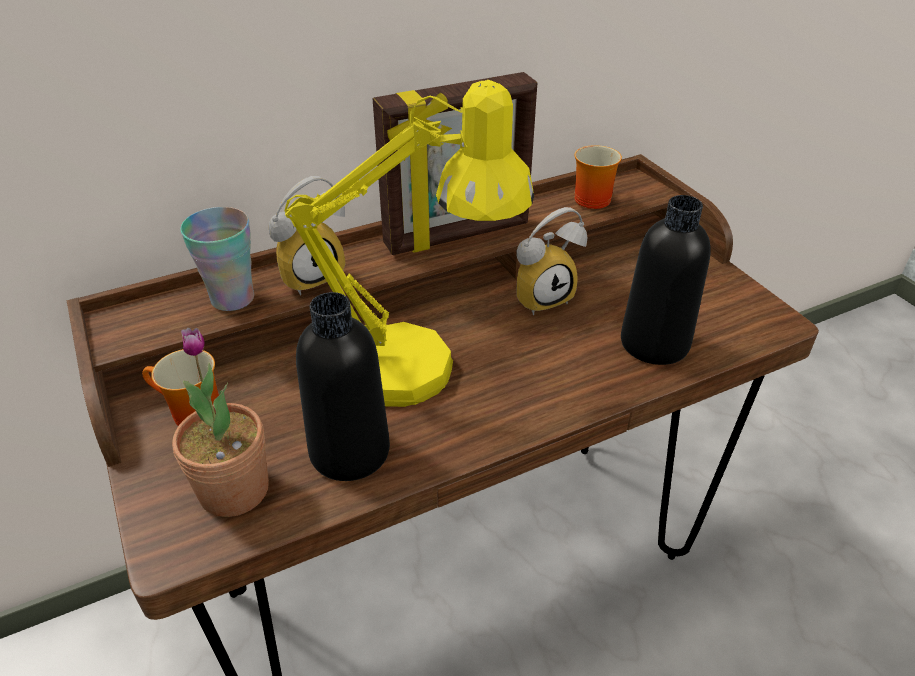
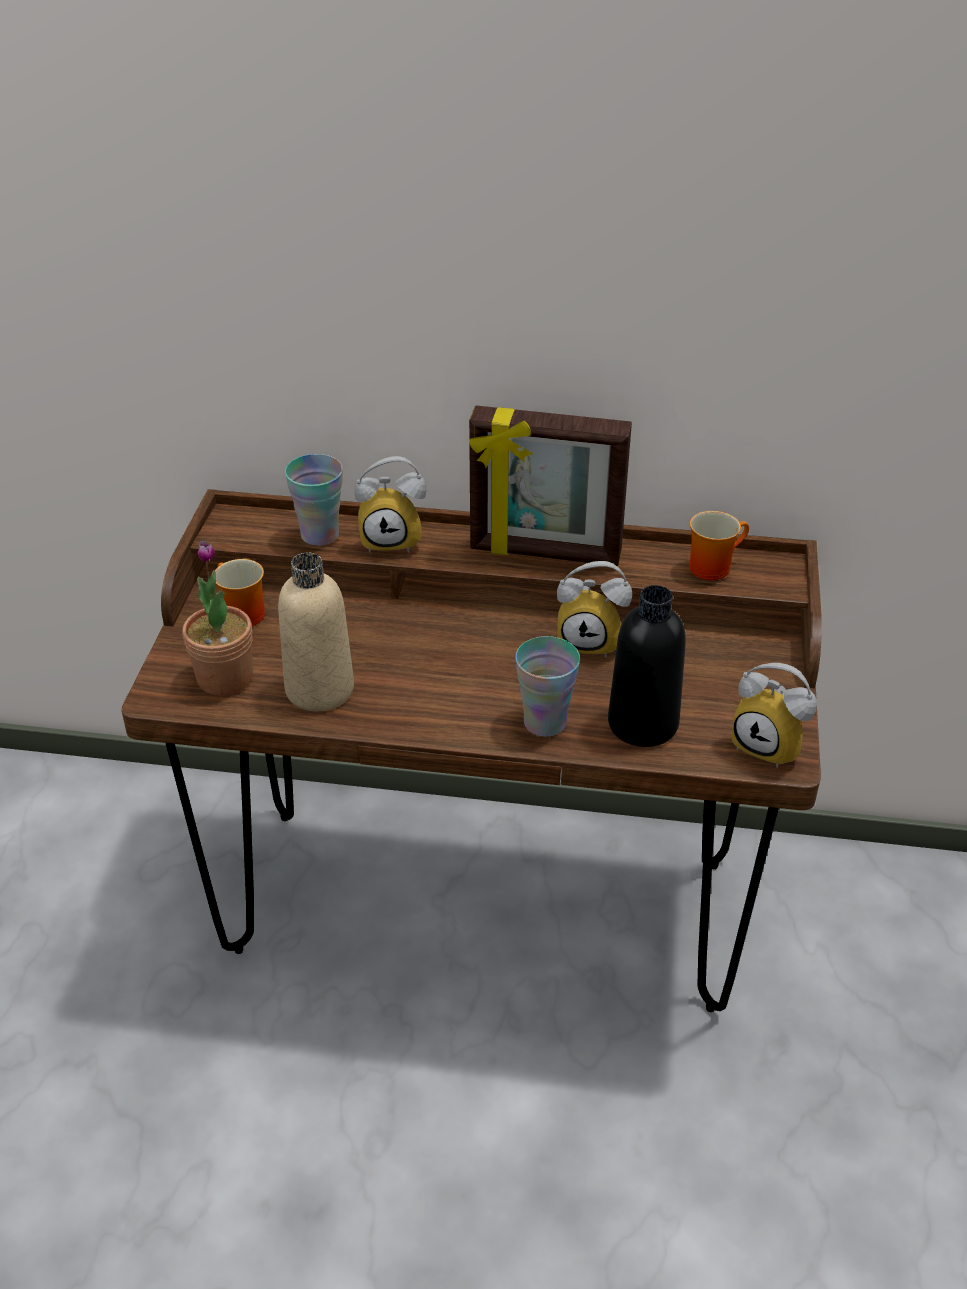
camera: 35 degrees right, 0 degrees up
yellow table lamp [284,80,534,407] -> none
black bottle [296,292,390,481] -> beige bottle [278,553,354,711]
none -> cup [515,636,580,737]
none -> alarm clock [732,663,817,768]

